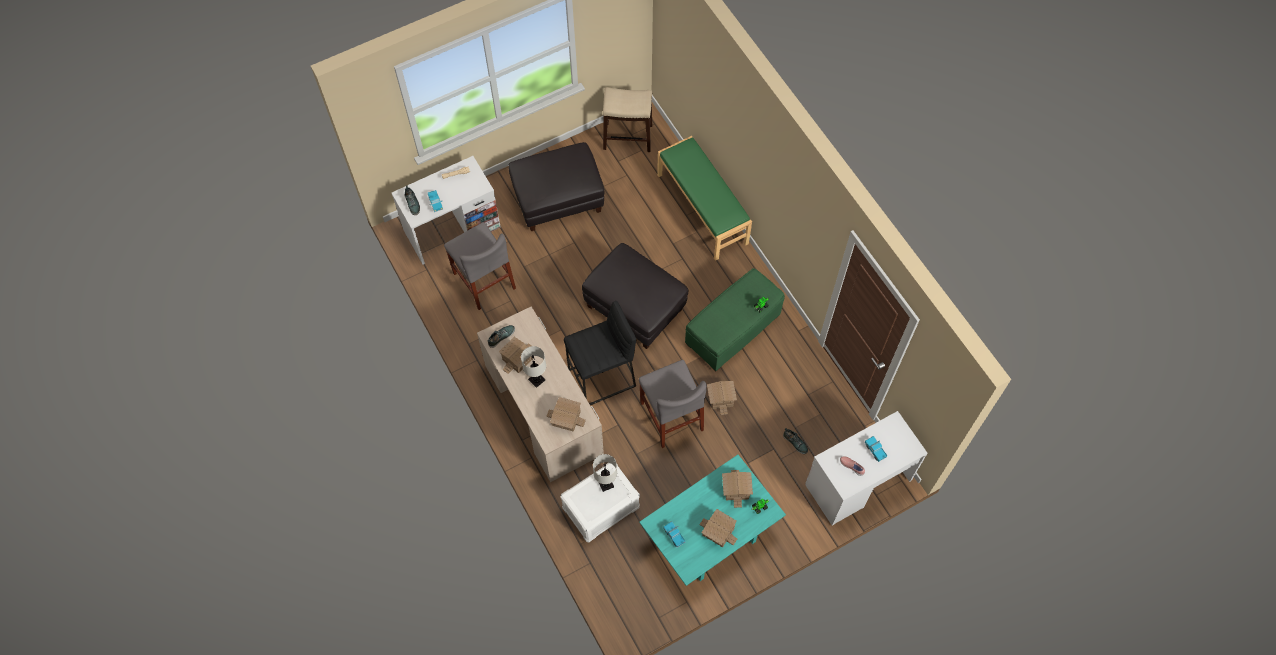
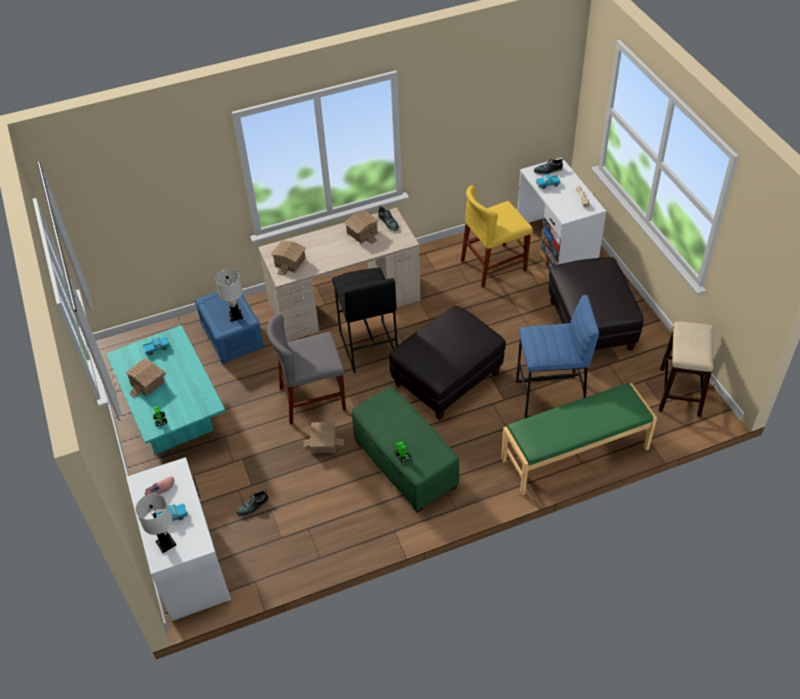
camera: 100 degrees right, 15 degrees down
grey chair [444,222,516,310] -> yellow chair [461,185,533,288]
white table lamp [521,346,546,388] -> white table lamp moved to [136,494,176,553]
white storage box [560,463,640,542] -> blue storage box [195,291,264,364]
toy house [722,470,753,508] -> none
none -> blue stool [516,295,599,418]

